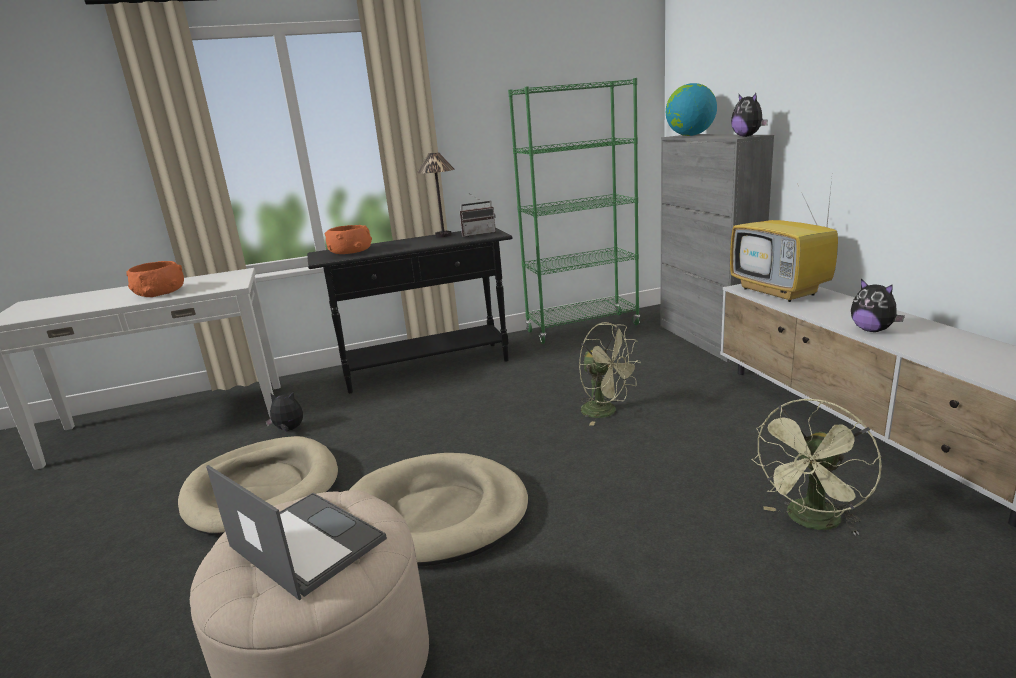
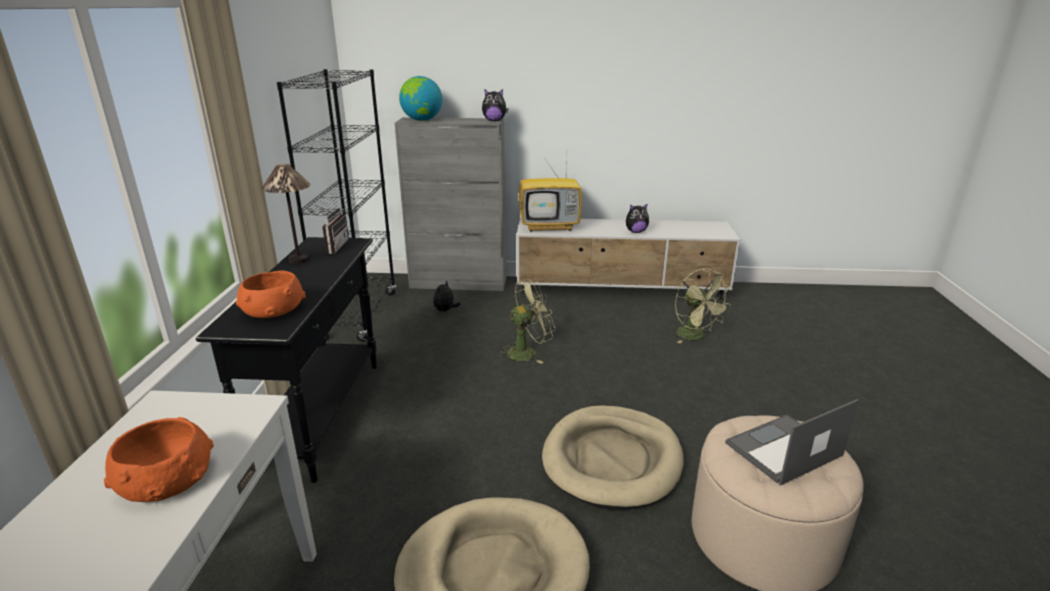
camera: 70 degrees left, 5 degrees up
plush toy [265,392,303,432] -> plush toy moved to [433,280,461,312]
green bookcase [508,78,640,344] -> black bookcase [277,69,396,342]

